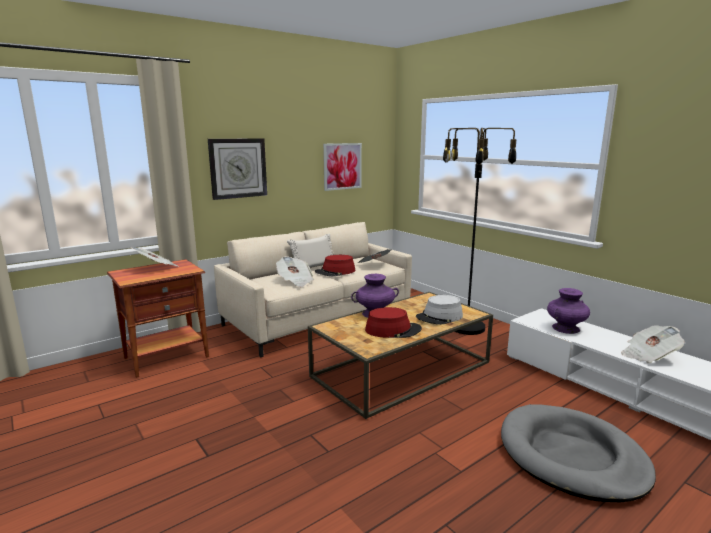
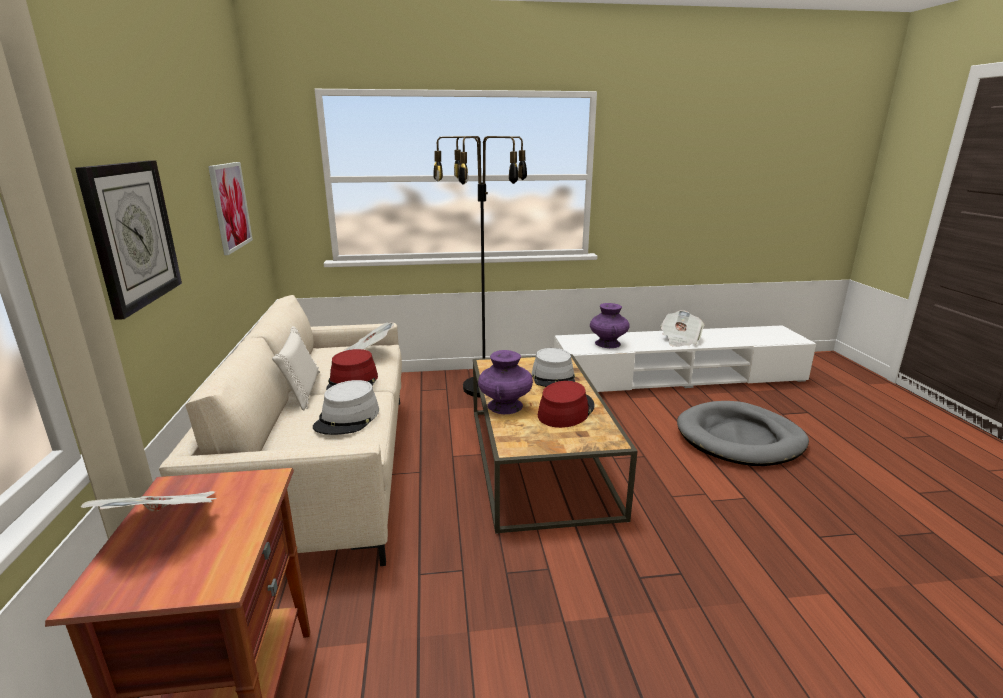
camera: 60 degrees left, 5 degrees up
newspaper [276,256,314,287] -> grey hat [313,380,379,435]

